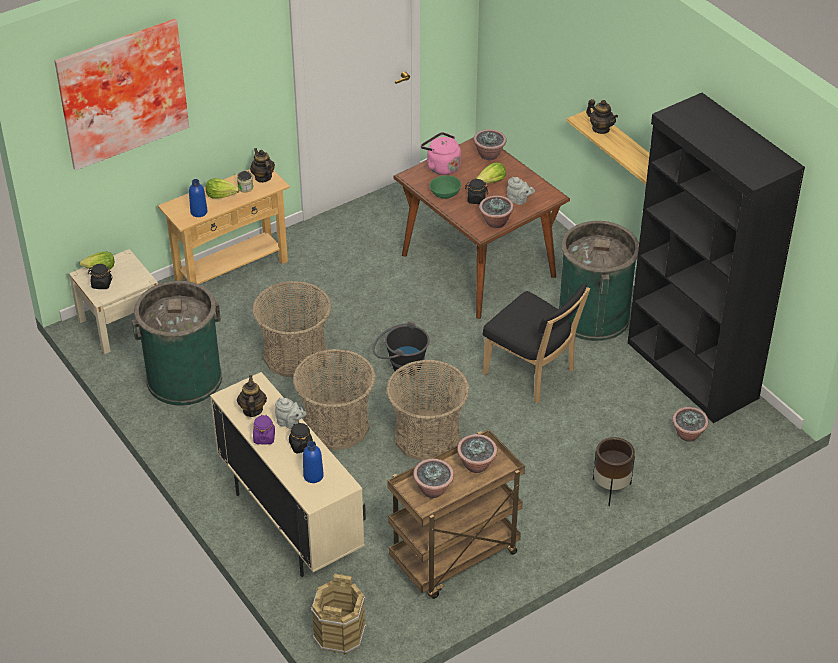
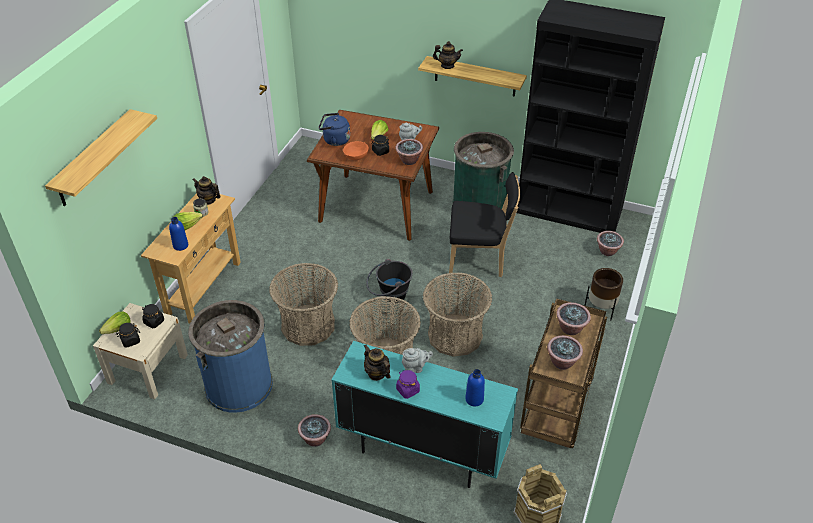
camera: 35 degrees left, 0 degrees up
picture [55,19,189,171] -> shelf [45,109,157,206]
green trash can [132,281,222,406] -> blue trash can [188,300,273,413]
beige cabinet [210,372,366,577] -> turquoise cabinet [331,341,518,488]
black jar [289,422,313,454] -> black jar moved to [142,304,164,328]
pink kettle [421,132,461,175] -> blue kettle [318,113,350,146]
green bowl [430,175,461,199] -> orange bowl [343,141,369,160]
potted plant [473,129,506,160] -> potted plant moved to [298,414,331,447]

